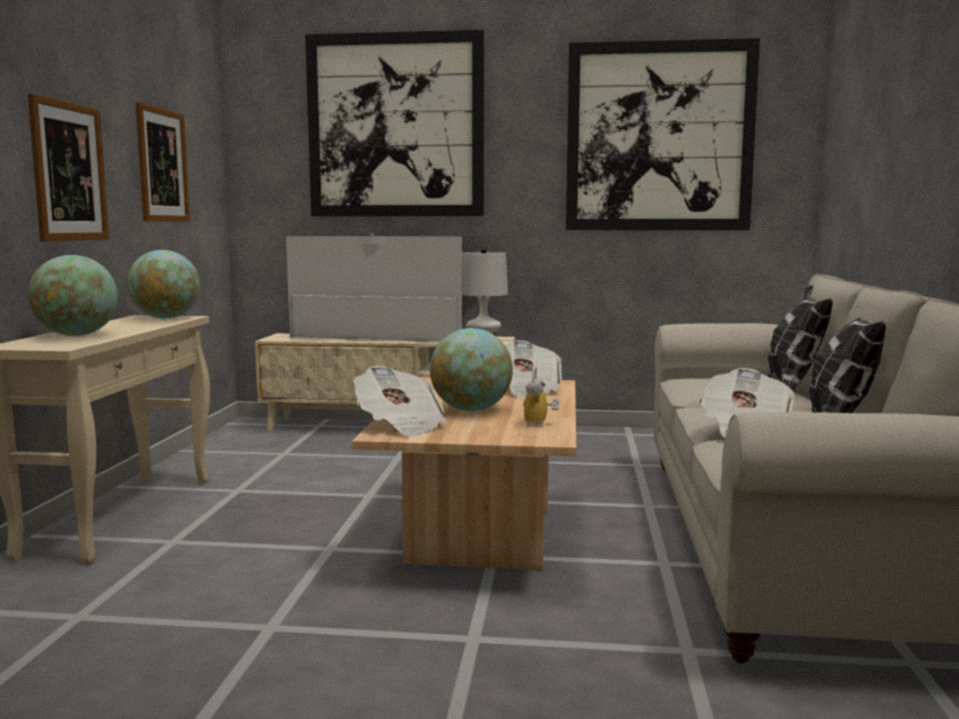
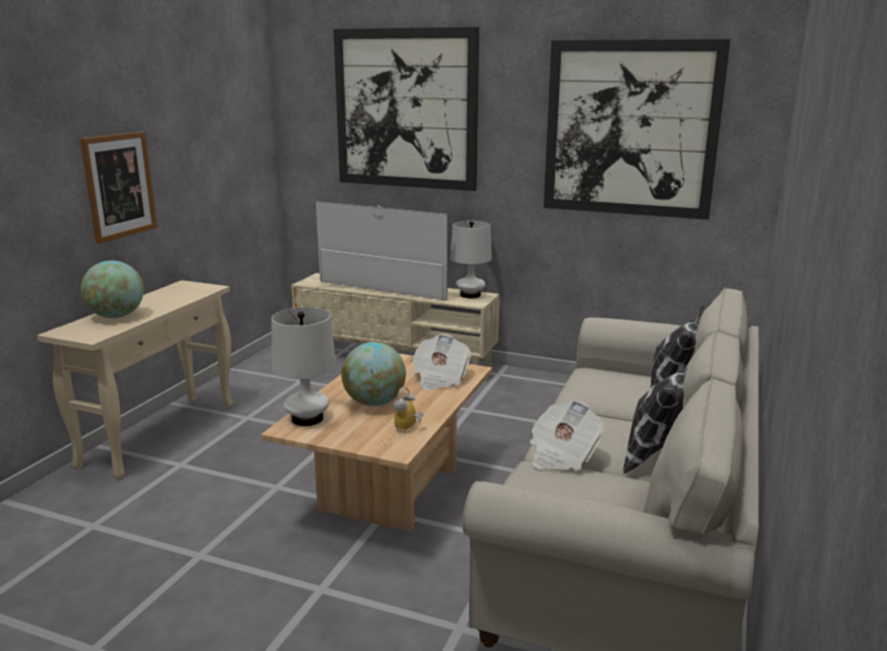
camera: 15 degrees right, 10 degrees up
globe [127,250,200,319] -> none
picture [136,102,190,222] -> none
newspaper [353,366,447,437] -> white table lamp [271,307,336,426]

